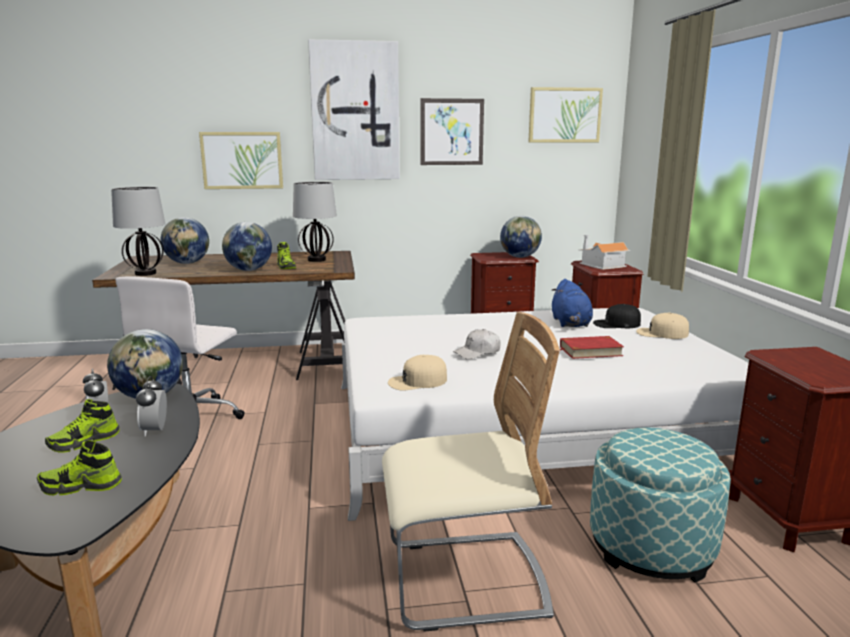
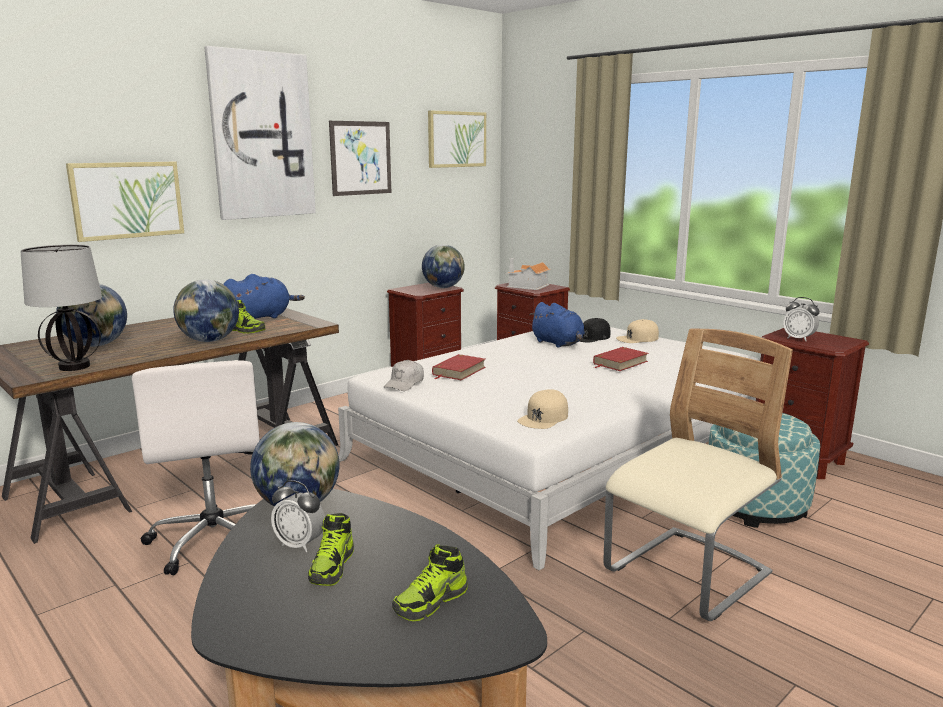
camera: 35 degrees left, 0 degrees up
alarm clock [136,376,167,437] -> alarm clock moved to [783,297,820,341]
table lamp [293,182,337,262] -> blue plush toy [223,274,305,319]
white cap [453,329,501,359] -> white cap moved to [384,360,424,391]
none -> red book [432,354,486,380]

